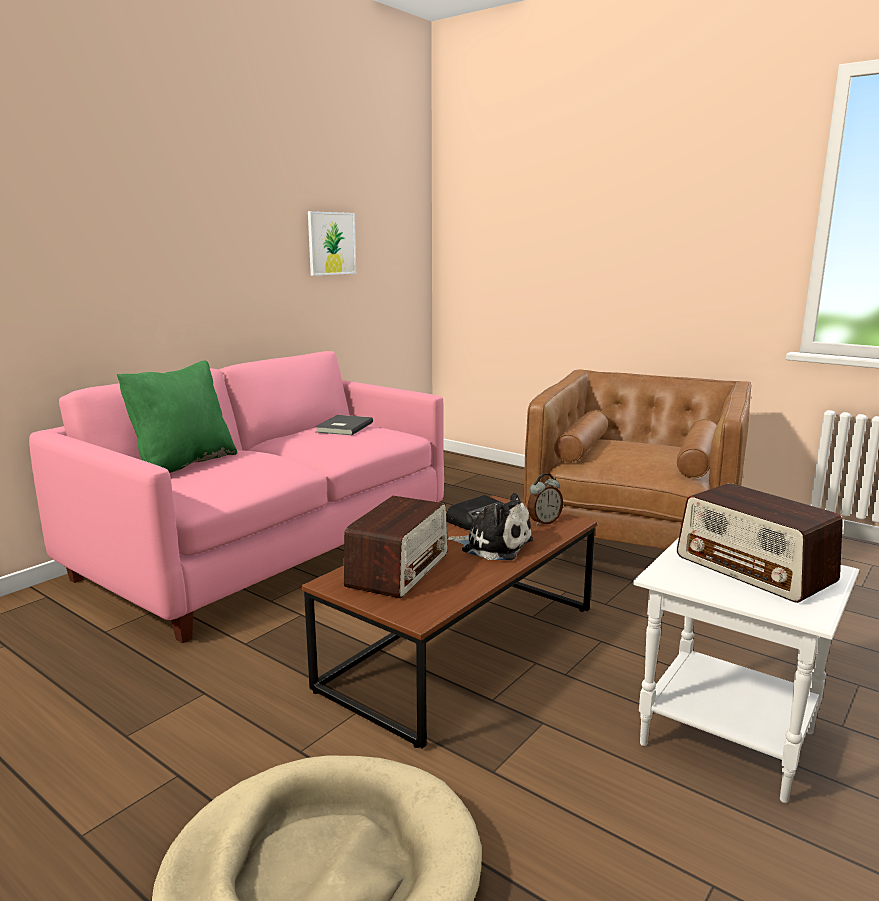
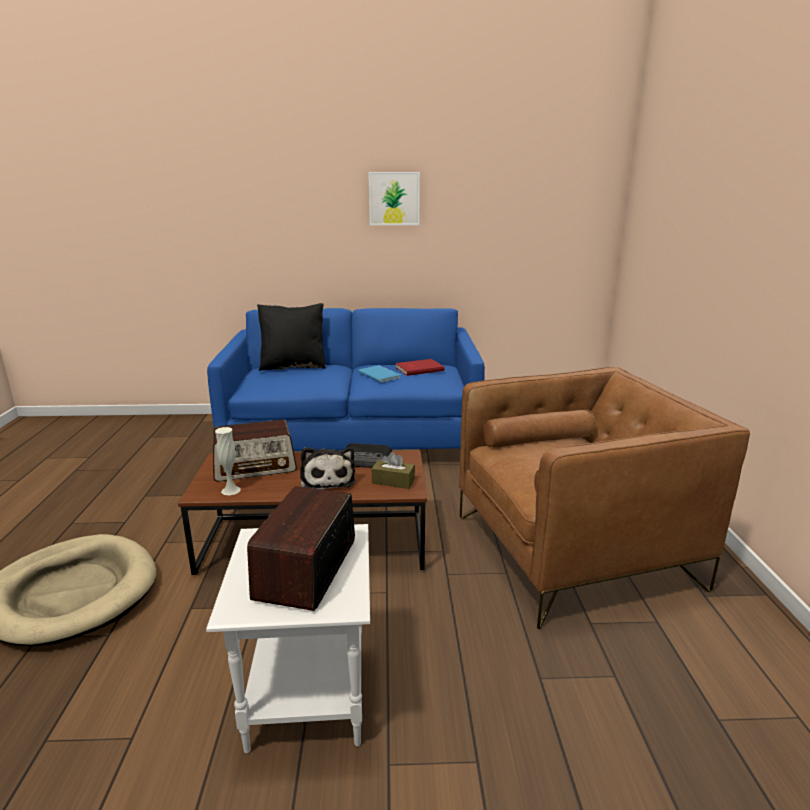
camera: 50 degrees right, 5 degrees up
pink sofa [29,351,444,643] -> blue sofa [207,308,485,451]
green pillow [117,361,237,473] -> black pillow [257,303,326,371]
picture [308,211,356,276] -> picture moved to [369,172,420,225]
grey book [315,415,373,435] -> red book [395,359,445,376]
alarm clock [528,473,563,526] -> brown tissue box [372,452,415,489]
none -> white vase [215,427,241,495]
none -> blue book [358,365,401,382]

